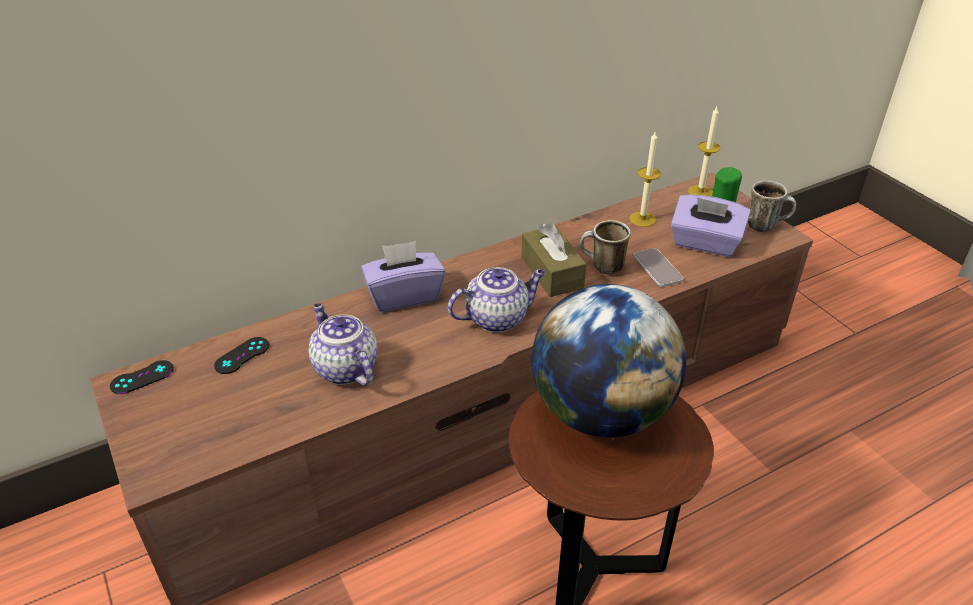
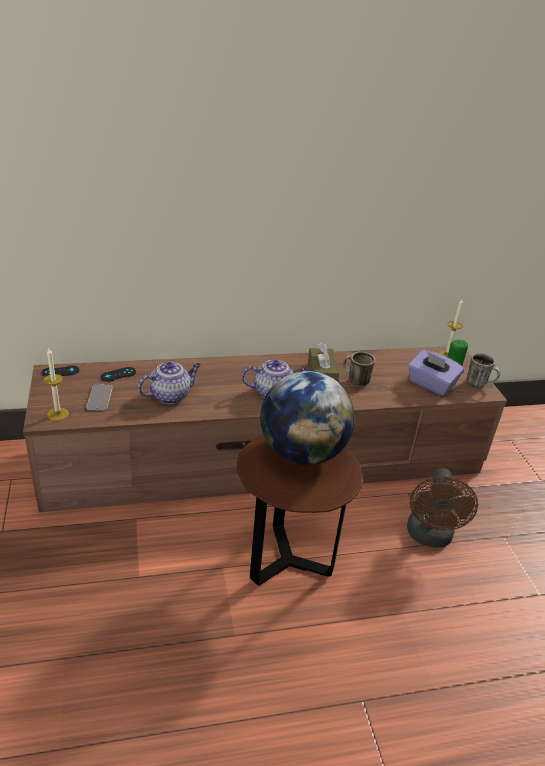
camera: 15 degrees right, 5 degrees down
teapot [309,303,378,386] -> teapot turned 75 degrees clockwise [138,362,201,404]
purple tissue box [361,241,445,312] -> none
candle [630,132,661,227] -> candle moved to [44,348,69,421]
phone [633,248,684,287] -> phone moved to [87,384,113,410]
none -> brown fan [407,468,478,548]

